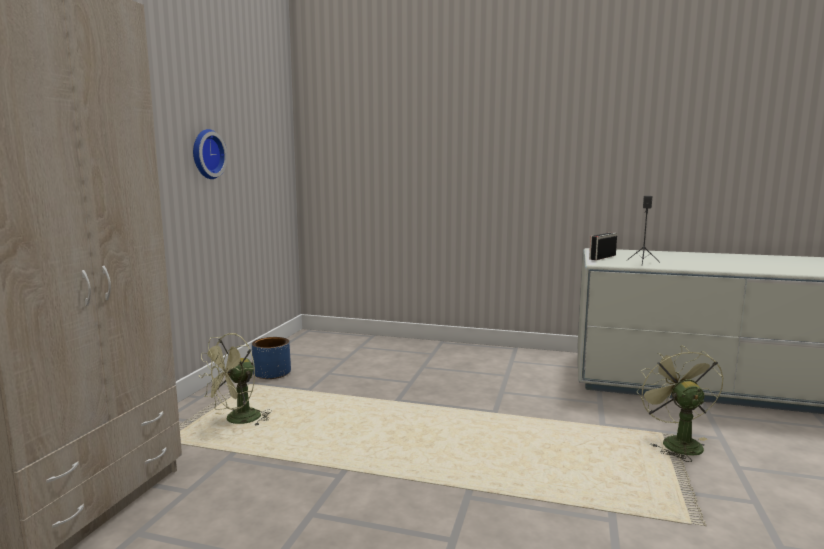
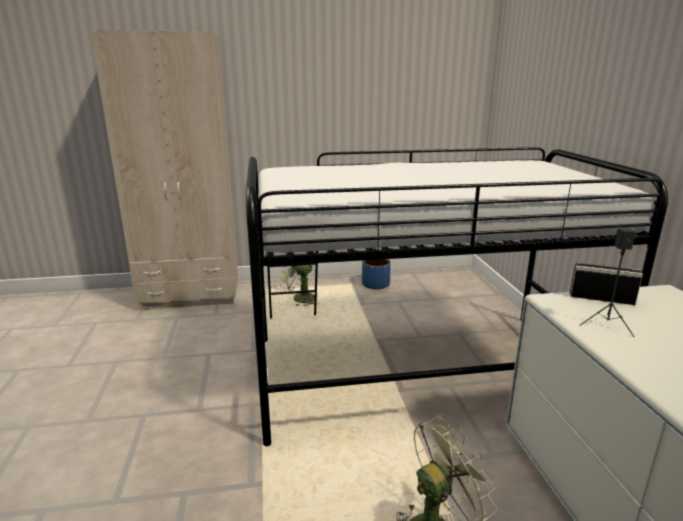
camera: 65 degrees right, 10 degrees up
wall clock [193,129,227,179] -> none
none -> black bed [246,147,668,446]

